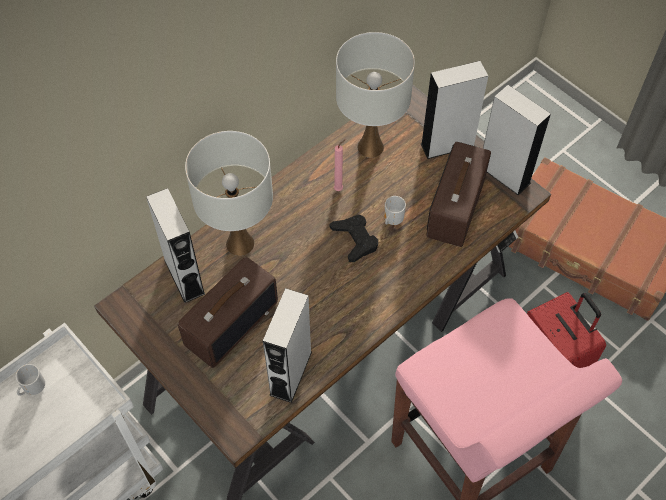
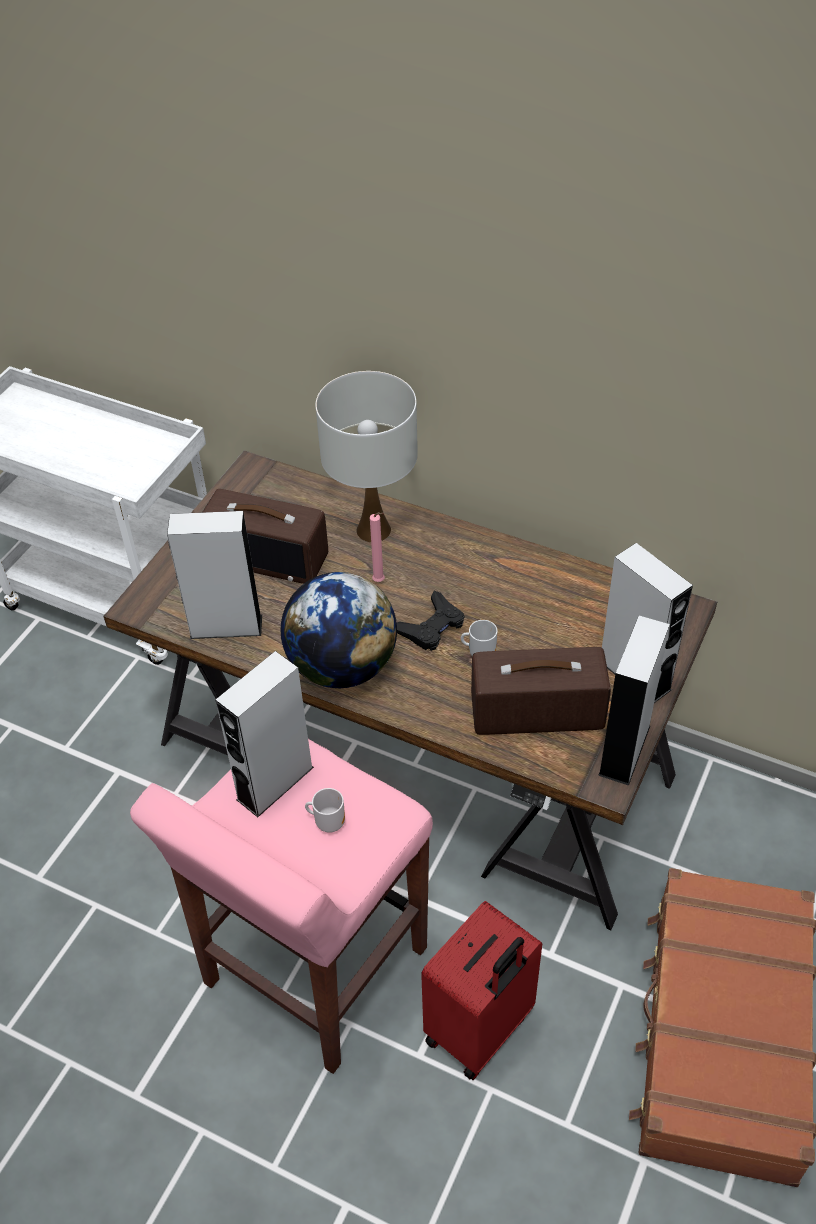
camera: 70 degrees right, 10 degrees down
mug [16,364,45,396] -> mug moved to [305,788,345,833]
grey speaker [146,188,205,303] -> grey speaker moved to [215,651,314,817]
pink candle [334,139,346,191] -> pink candle moved to [370,512,385,582]
white table lamp [336,32,415,158] -> none
none -> globe [280,572,397,688]

